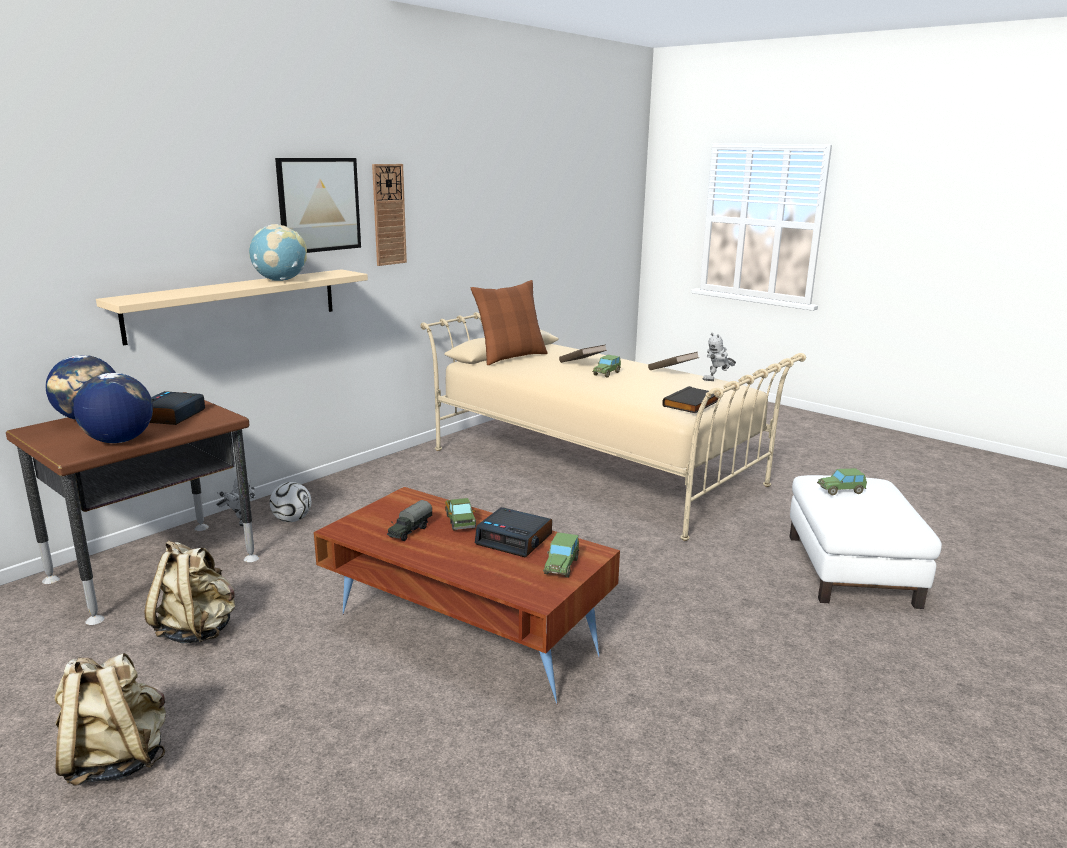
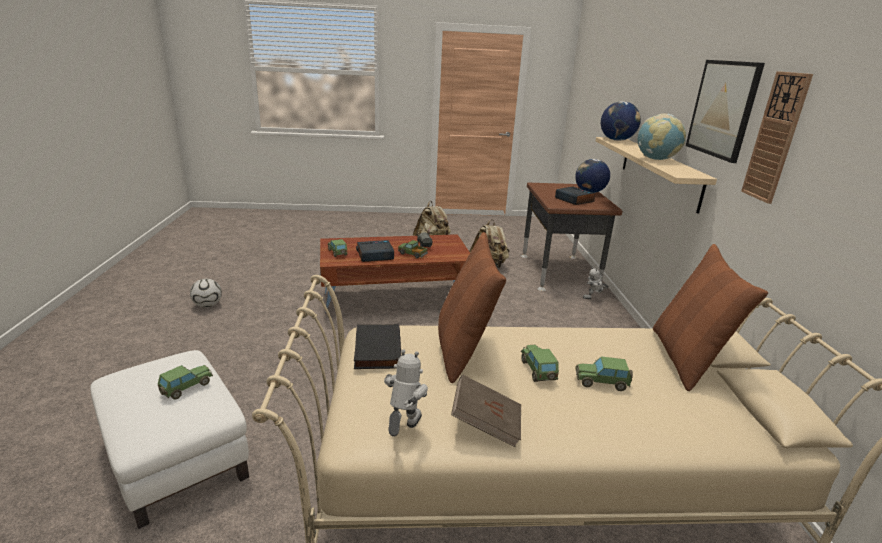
camera: 135 degrees right, 5 degrees up
globe [74,373,153,443] -> globe moved to [601,101,641,141]
football [270,482,311,522] -> football moved to [190,279,222,308]
brown book [559,344,607,363] -> toy car [575,357,633,391]
none -> brown pillow [438,232,506,383]

